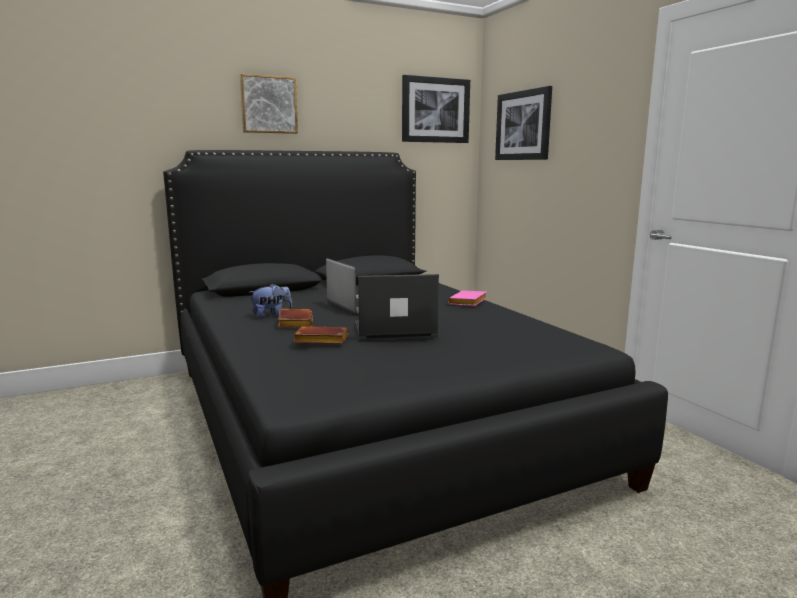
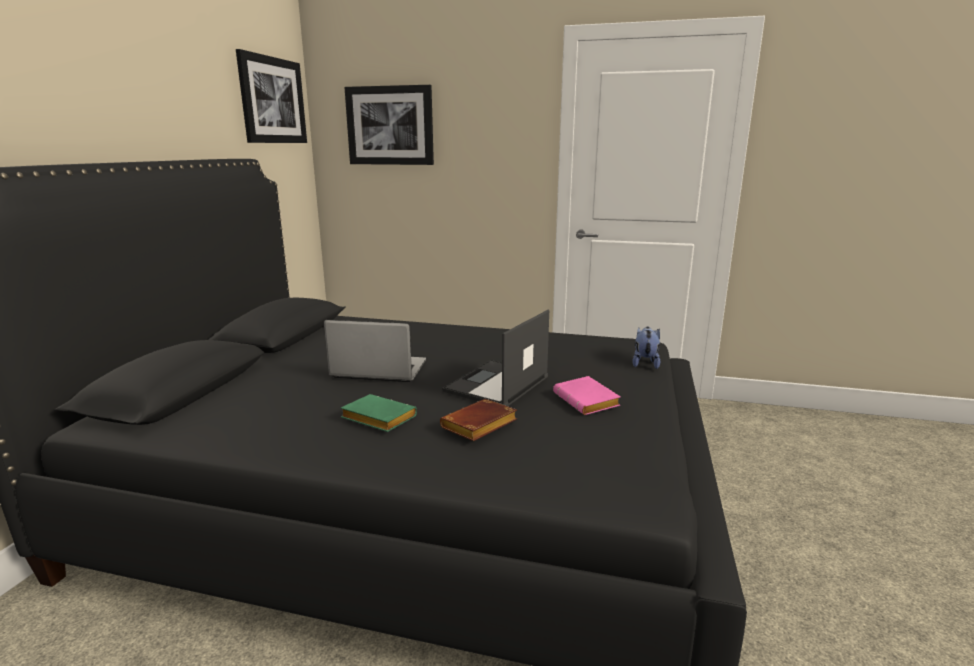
camera: 50 degrees left, 5 degrees up
picture [240,74,298,134] -> none
plush toy [249,284,293,318] -> plush toy moved to [632,327,660,369]
brown book [278,309,313,328] -> green book [341,394,417,432]
pink book [448,291,487,306] -> pink book moved to [553,376,621,415]

